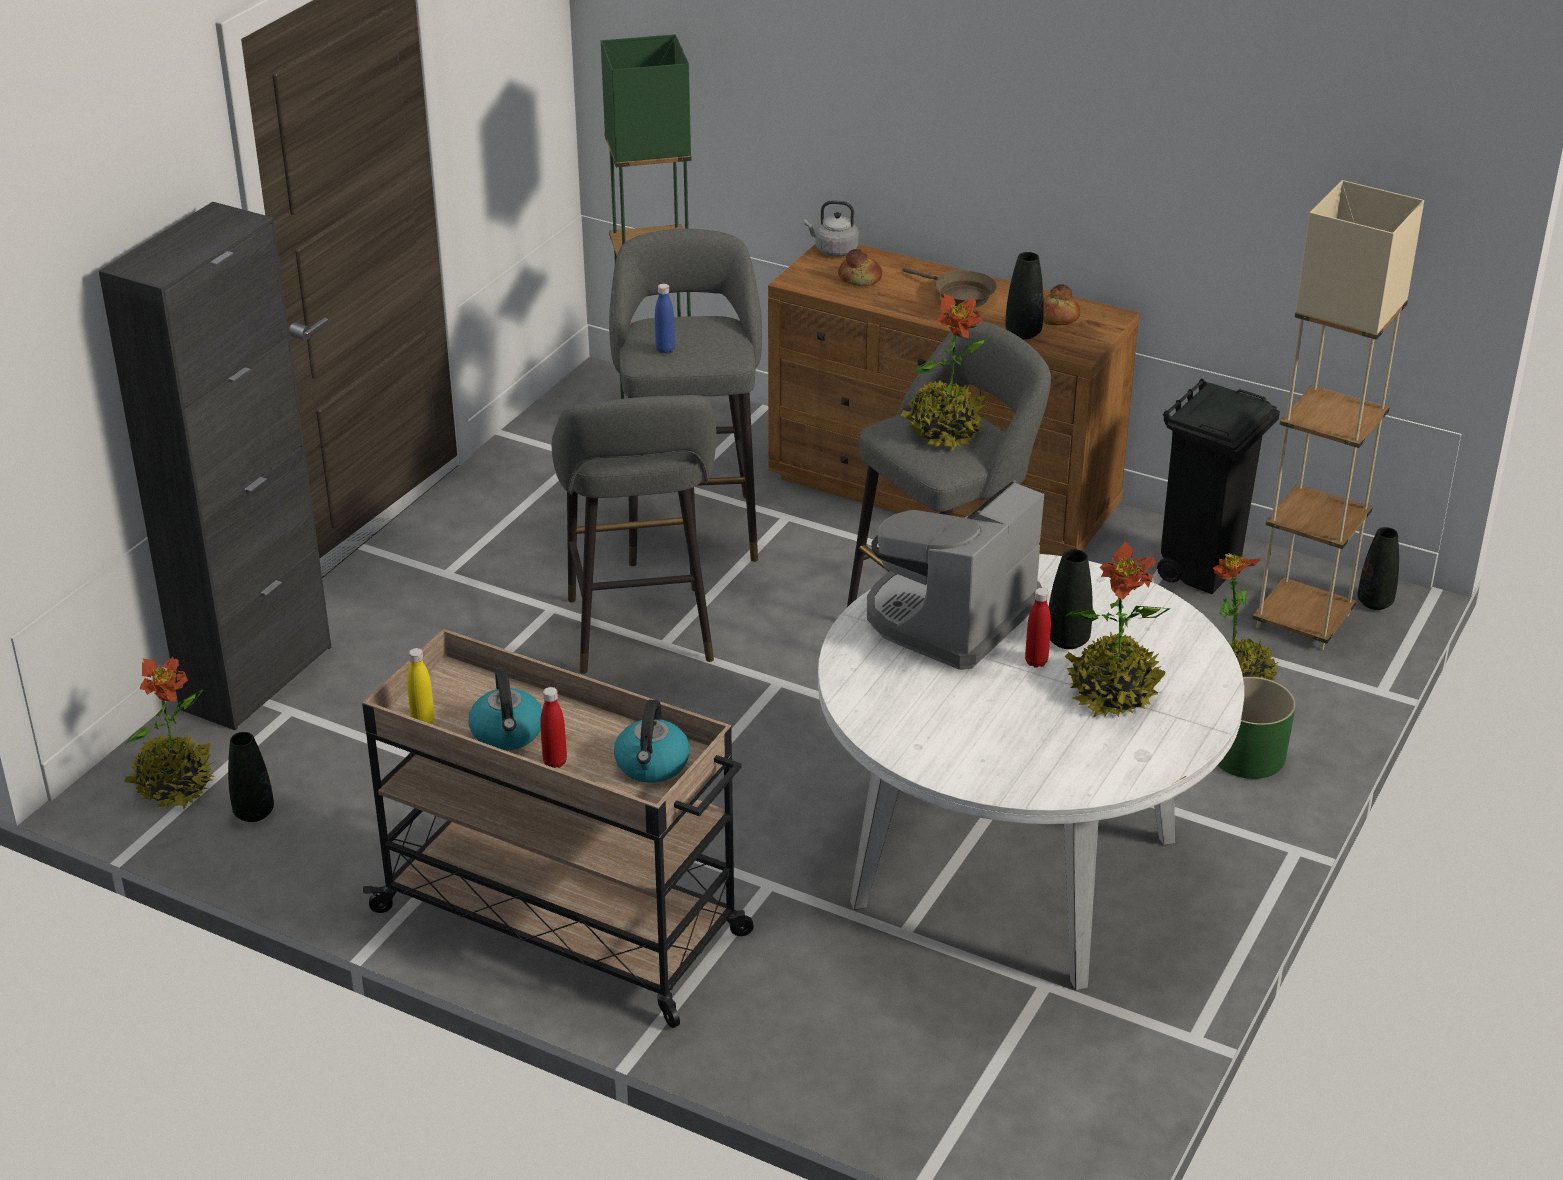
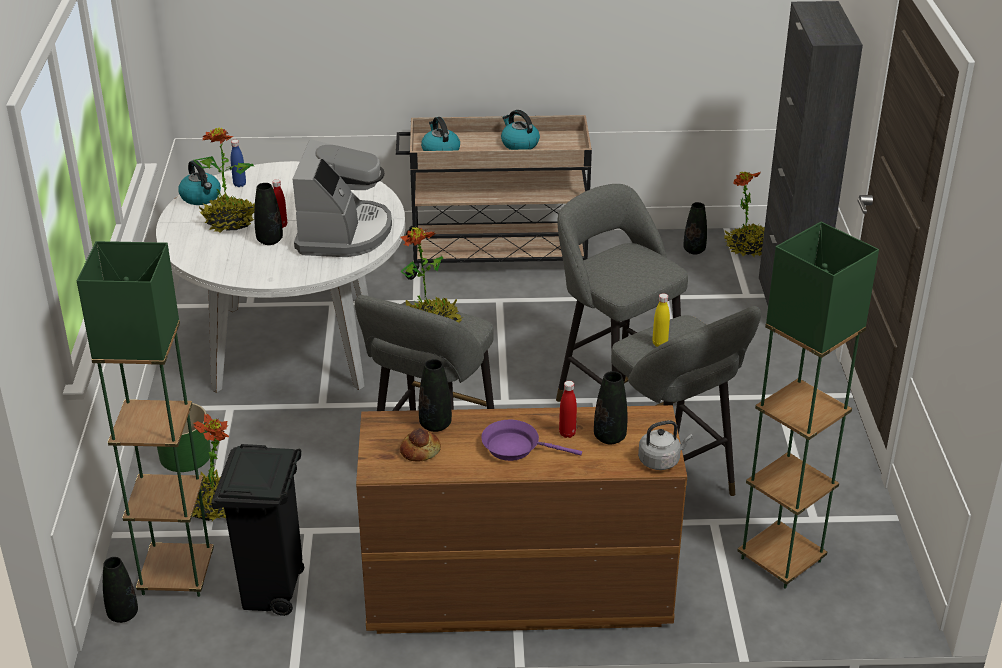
camera: 150 degrees right, 0 degrees up
yellow bottle [407,648,435,724] -> yellow bottle moved to [652,293,670,347]
red bottle [540,687,567,768] -> red bottle moved to [559,381,577,438]
blue bottle [655,284,675,354] -> blue bottle moved to [231,140,246,187]
bread [838,249,882,286] -> black vase [594,371,627,444]
brown frying pan [902,267,997,308] -> purple frying pan [481,420,582,461]
beige floor lamp [1252,180,1424,650] -> green floor lamp [76,241,214,597]
none -> kettle [178,160,221,205]

